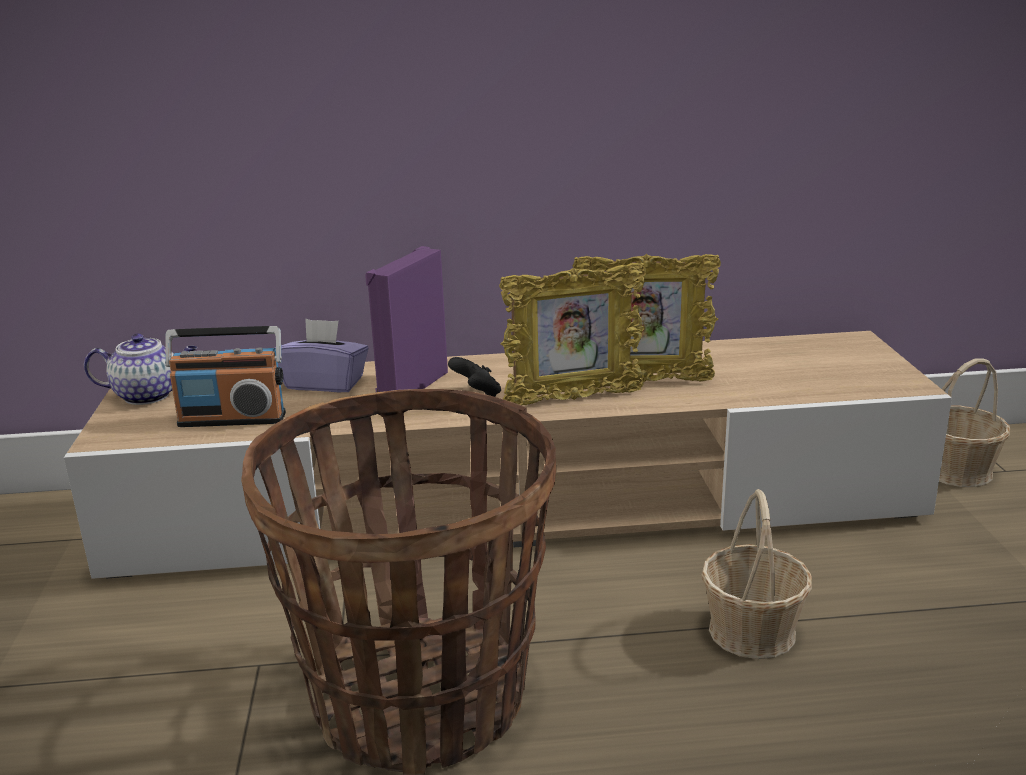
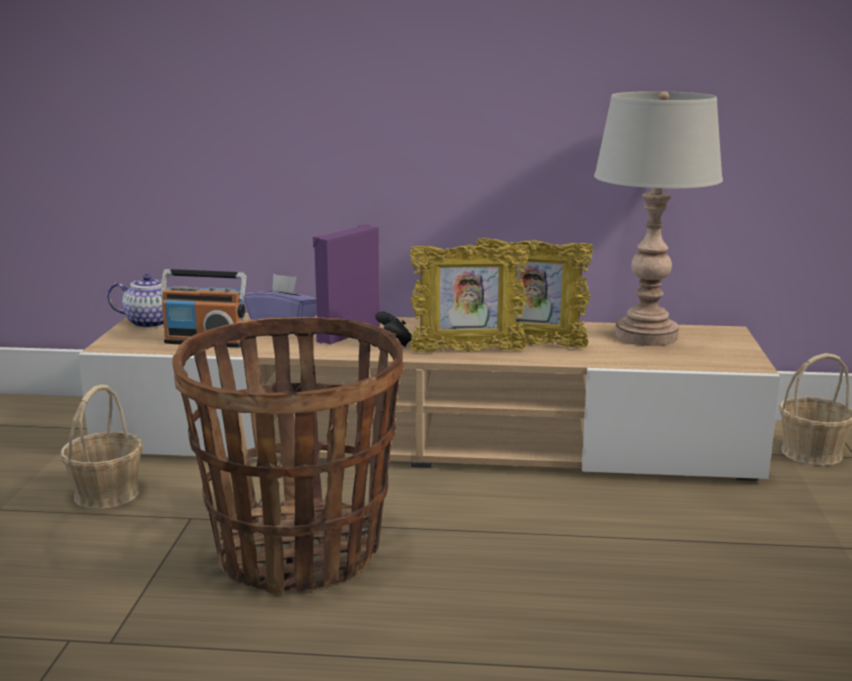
camera: 10 degrees right, 5 degrees down
basket [701,489,812,659] -> basket moved to [61,385,143,509]
none -> grey table lamp [594,91,723,346]

